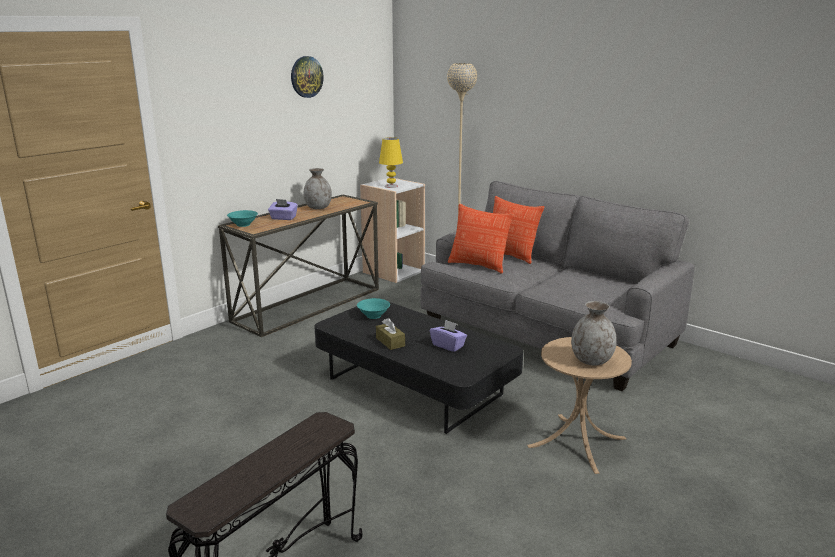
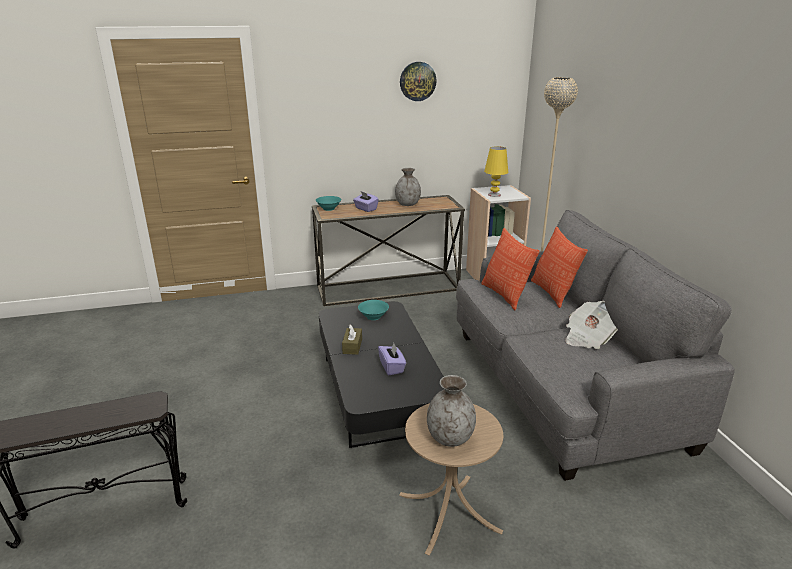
camera: 35 degrees right, 5 degrees up
none -> newspaper [565,301,618,349]

